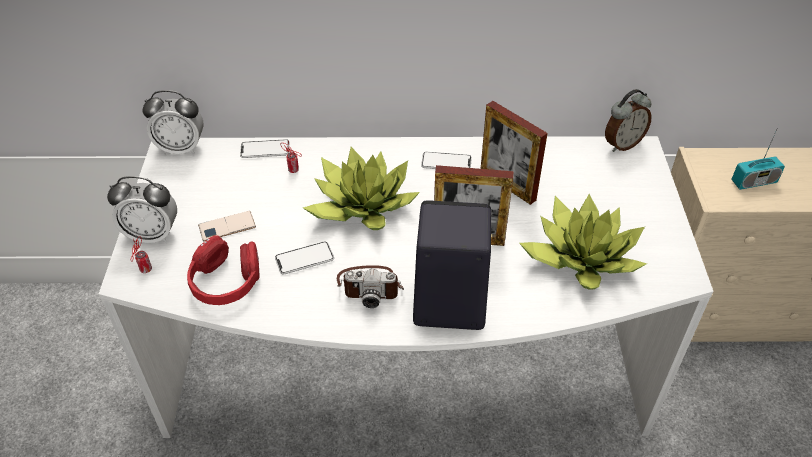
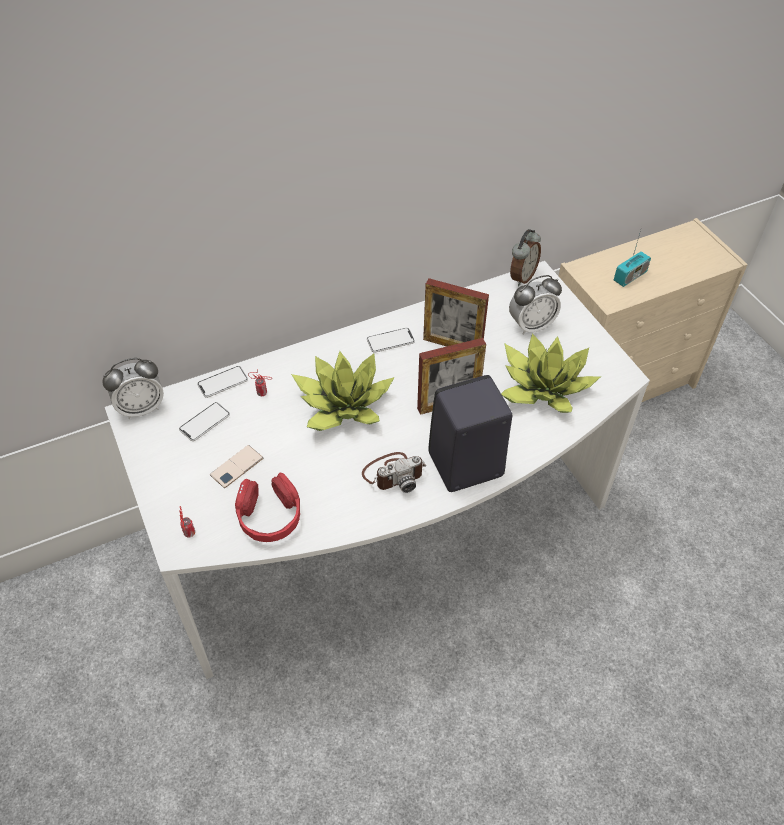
camera: 25 degrees left, 5 degrees up
alarm clock [107,176,177,243] -> alarm clock moved to [509,275,562,335]
phone [275,242,334,274] -> phone moved to [179,402,230,441]

